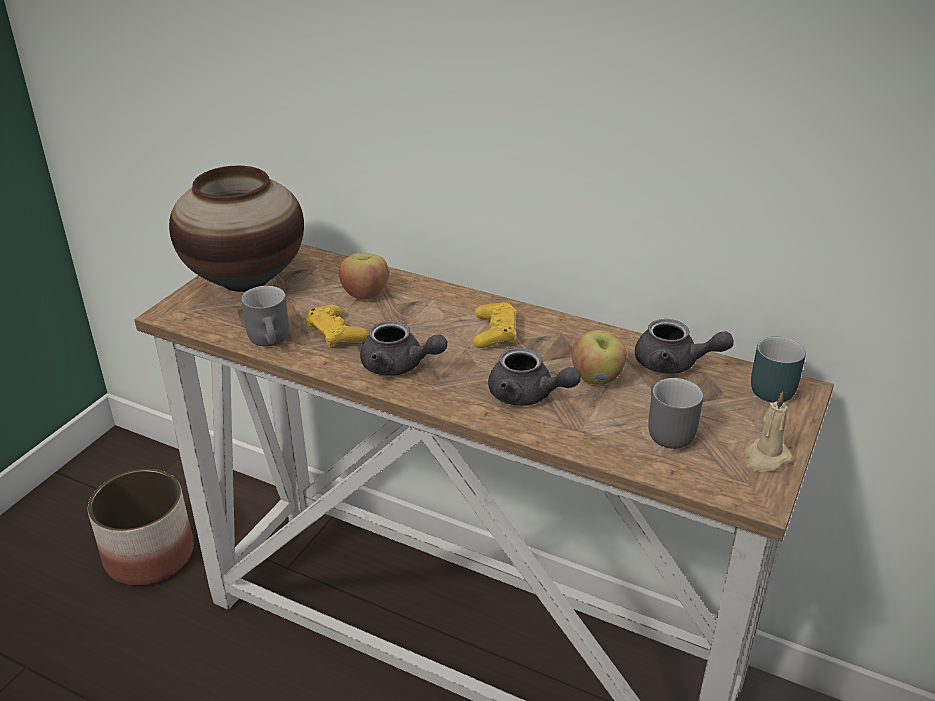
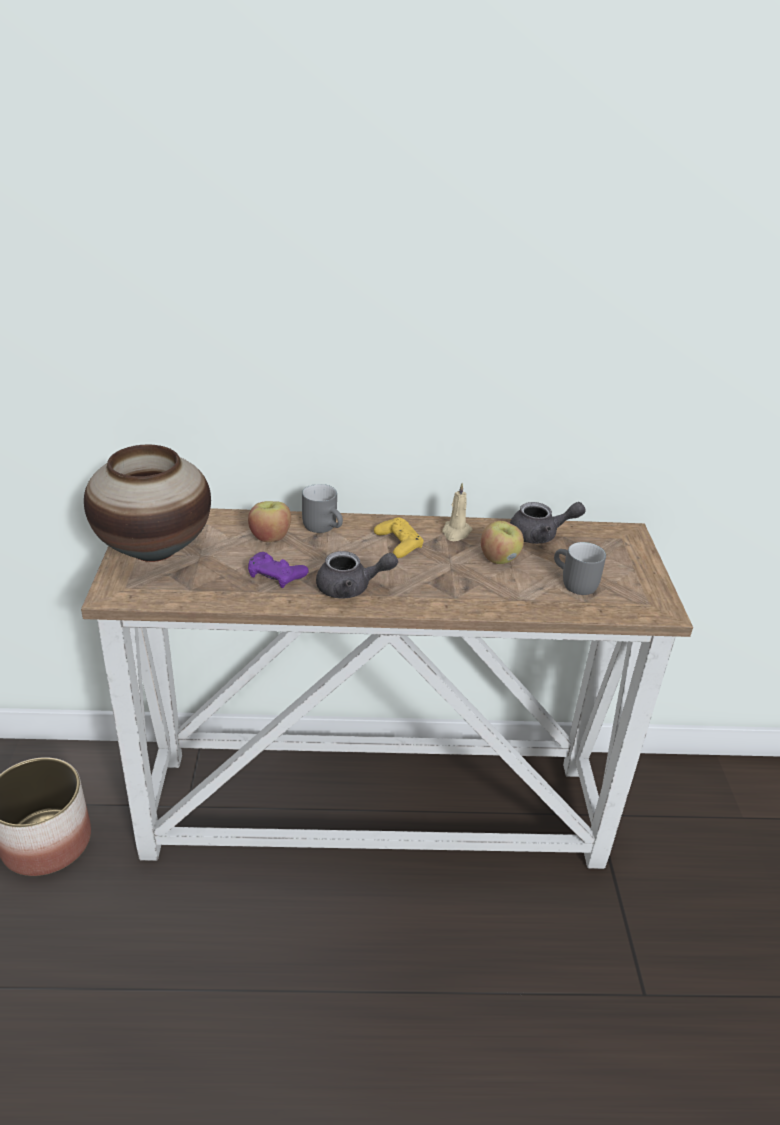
camera: 30 degrees left, 0 degrees up
grey mug [241,286,289,347] -> grey mug moved to [302,484,343,533]
yellow game controller [306,305,368,348] -> purple game controller [248,552,309,588]
grey teapot [488,348,581,406] -> none
beige candle [745,391,793,472] -> beige candle moved to [442,483,473,541]
turquoise mug [751,336,806,402] -> none

